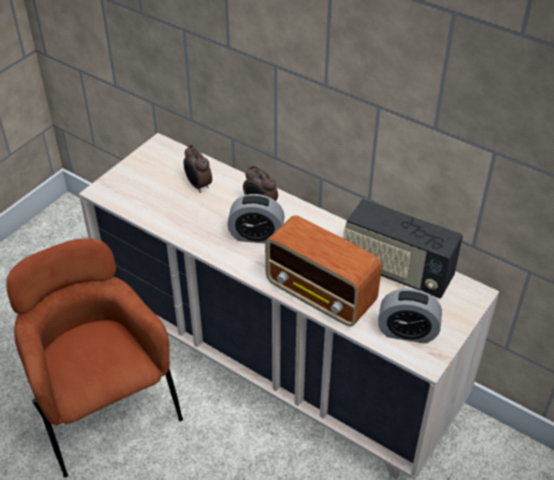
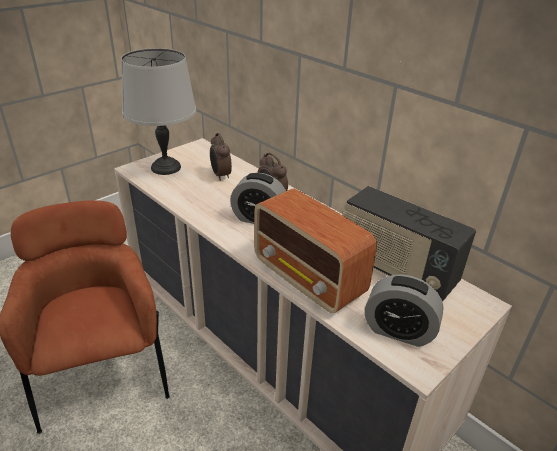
camera: 10 degrees right, 10 degrees down
none -> grey table lamp [121,48,196,175]

